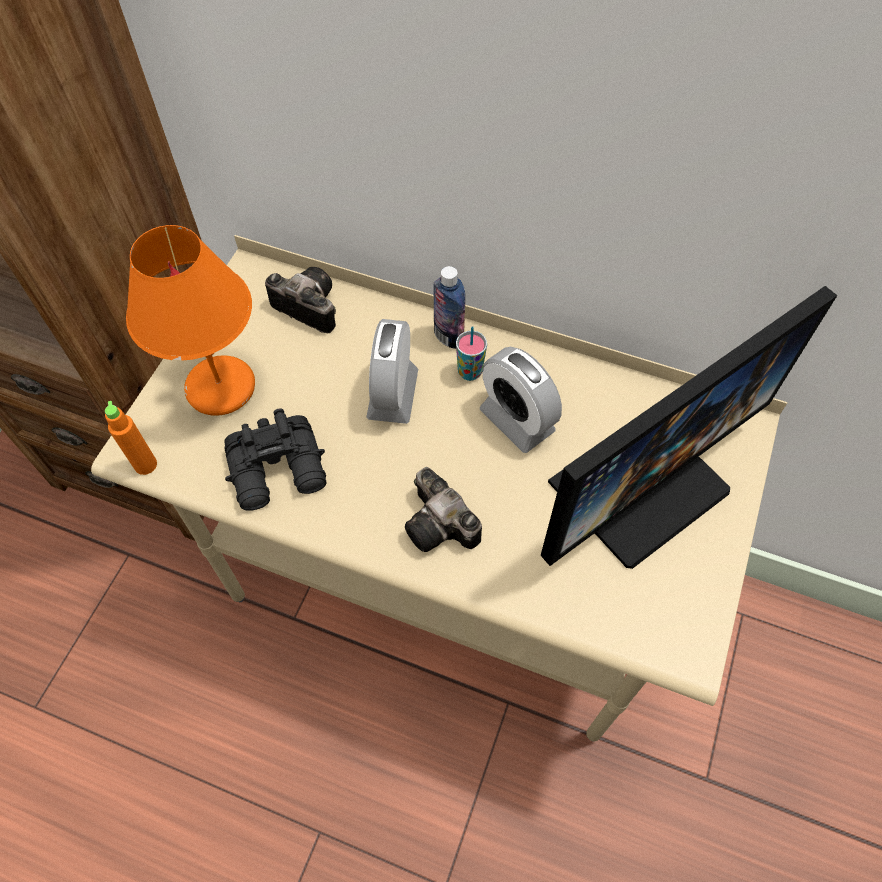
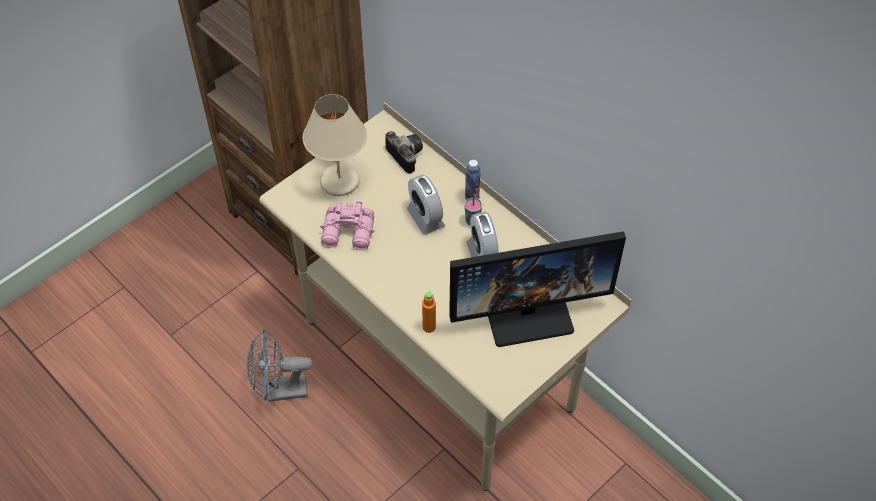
camera: 25 degrees right, 5 degrees down
orange bottle [105,401,157,475] -> orange bottle moved to [422,289,436,333]
orange table lamp [126,225,255,416] -> beige table lamp [303,94,367,196]
black binoculars [224,408,327,511] -> pink binoculars [320,201,375,250]
alarm clock [366,319,418,424] -> alarm clock turned 60 degrees counterclockwise [407,175,445,235]
camera [405,467,482,552] -> none
none -> grey fan [247,329,312,402]

